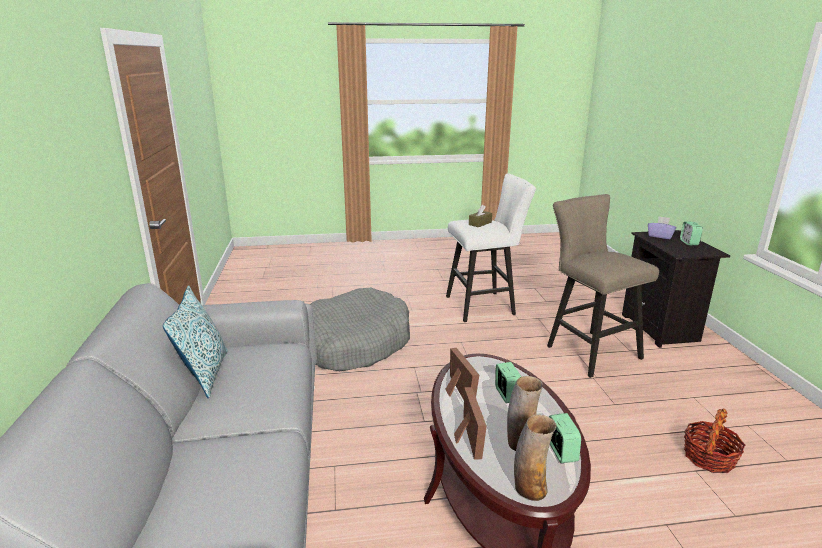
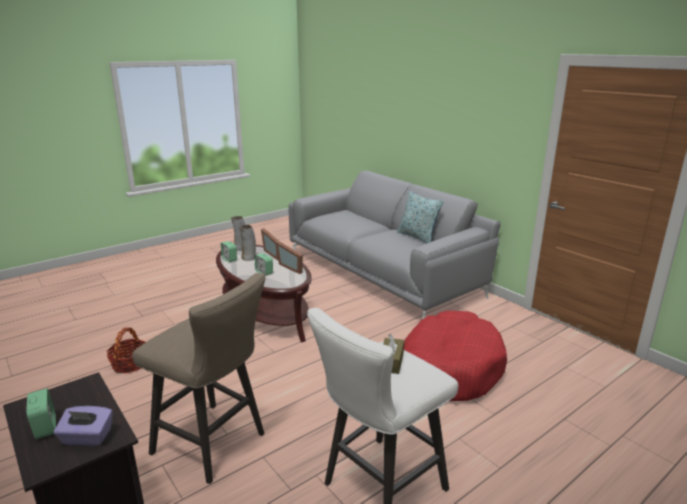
camera: 150 degrees right, 0 degrees up
grey dog bed [310,288,410,371] -> red dog bed [404,311,507,401]

